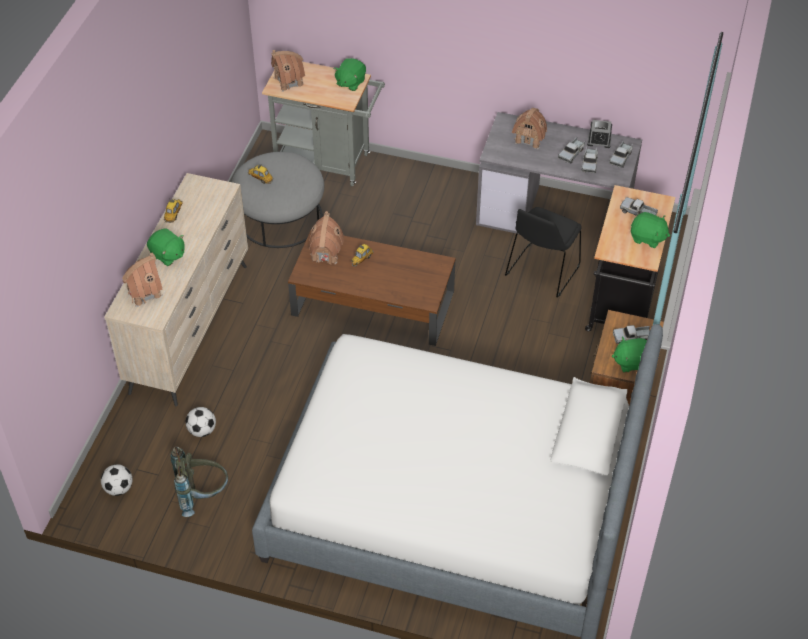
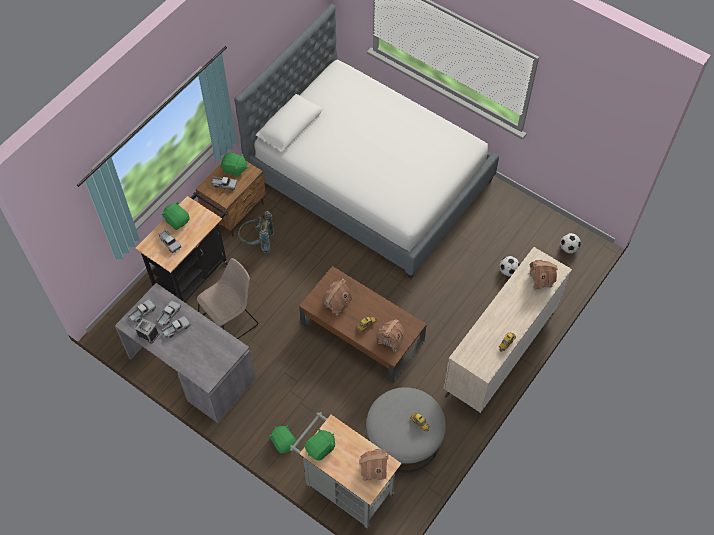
camera: 160 degrees left, 10 degrees up
green plush toy [147,228,185,266] -> green plush toy moved to [269,425,296,454]
grey backpack [170,447,228,517] -> grey backpack moved to [238,211,274,254]
black chair [505,207,582,298] -> beige chair [197,258,259,339]
toy house [512,108,547,149] -> toy house moved to [323,279,352,315]

